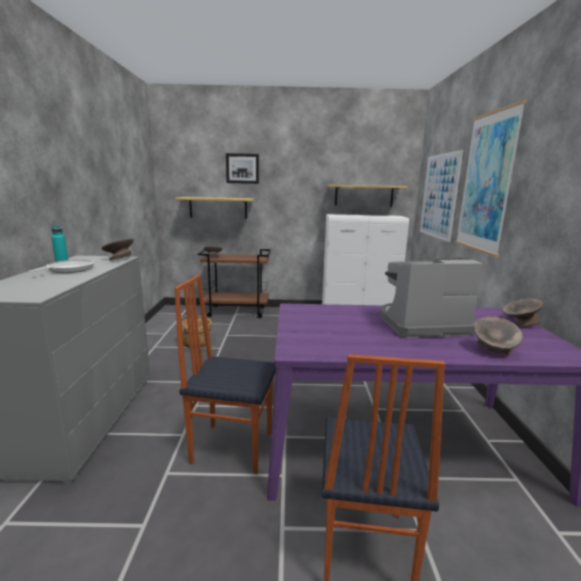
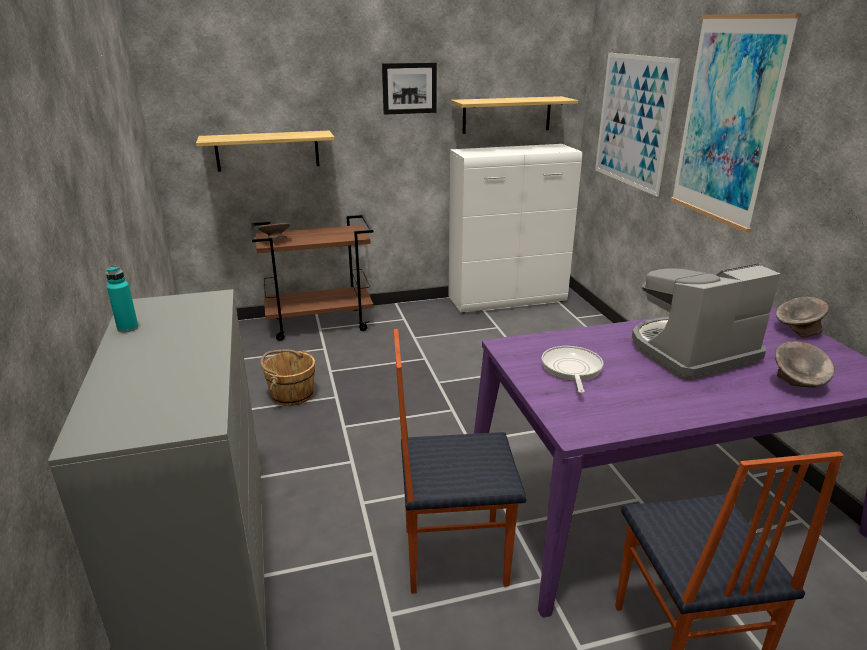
camera: 15 degrees left, 10 degrees up
frying pan [28,260,94,273] -> frying pan moved to [542,346,603,393]
grey bowl [102,238,134,261] -> none
picture [226,153,259,184] -> picture moved to [382,62,437,115]

